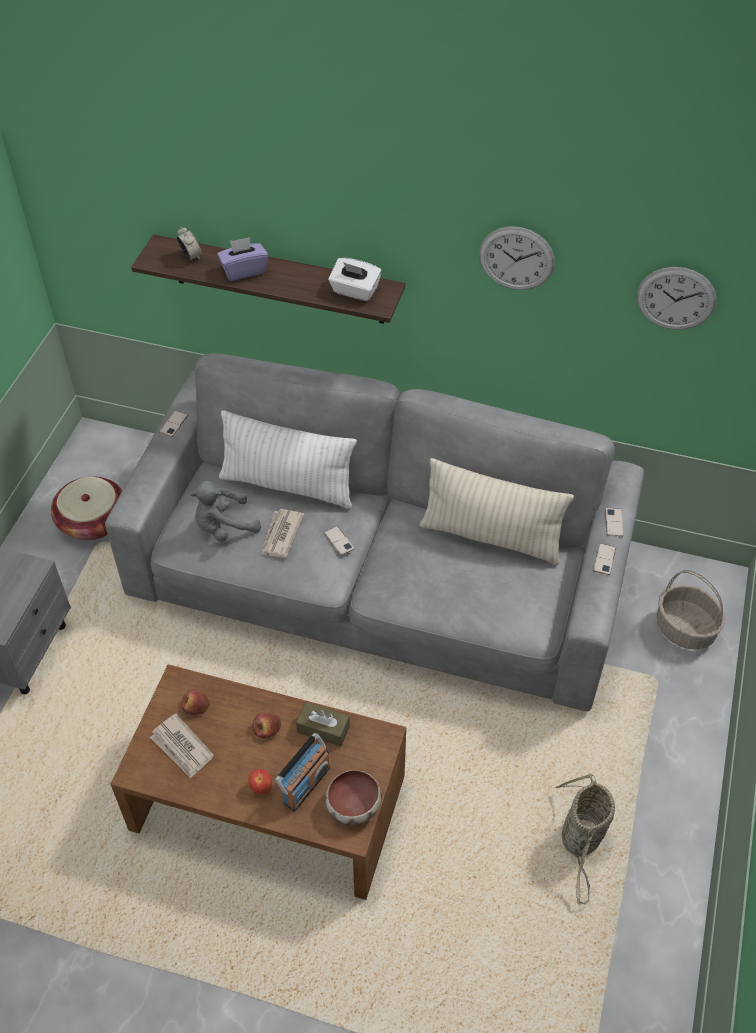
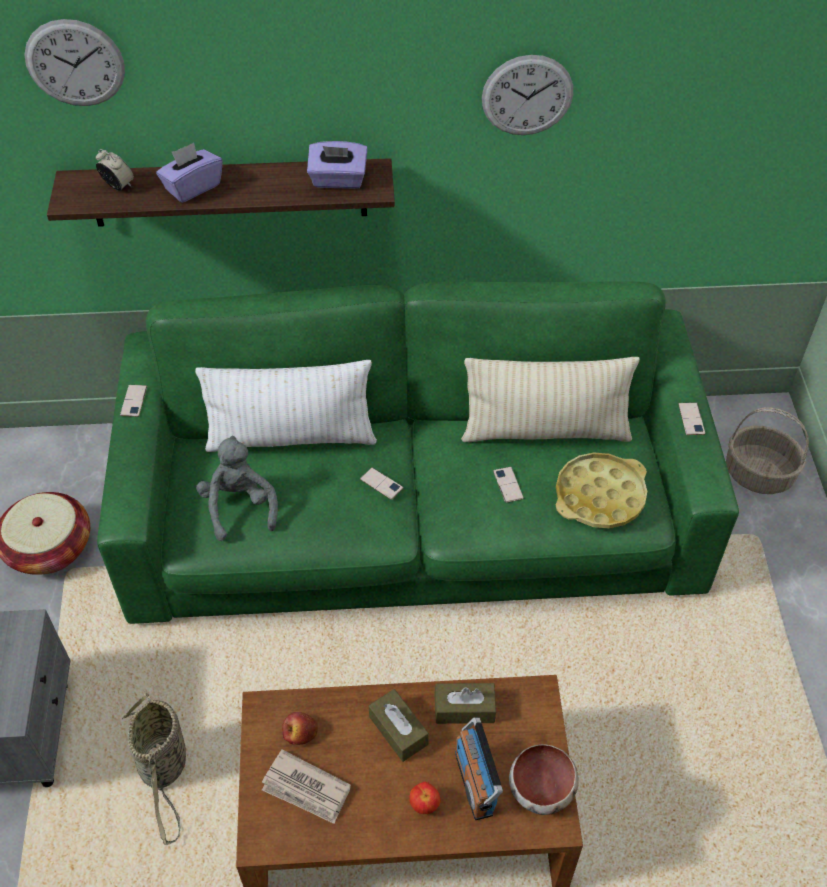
camera: 20 degrees left, 0 degrees up
grey sofa [105,353,644,712] -> green sofa [97,281,739,624]
grey plush toy [190,481,261,542] -> grey plush toy turned 120 degrees clockwise [196,436,278,541]
apple [252,713,281,738] -> brown tissue box [369,689,429,762]
newspaper [261,509,304,558] -> none
radio [275,733,330,811] -> radio turned 150 degrees clockwise [455,718,503,820]
white tissue box [328,258,382,301] -> purple tissue box [307,141,368,189]
basket [554,773,615,904] -> basket moved to [122,691,186,845]
phone [606,508,623,537] -> phone moved to [493,466,524,503]
wall clock [637,267,717,330] -> wall clock moved to [24,19,125,106]
none -> yellow tray [556,453,647,528]

